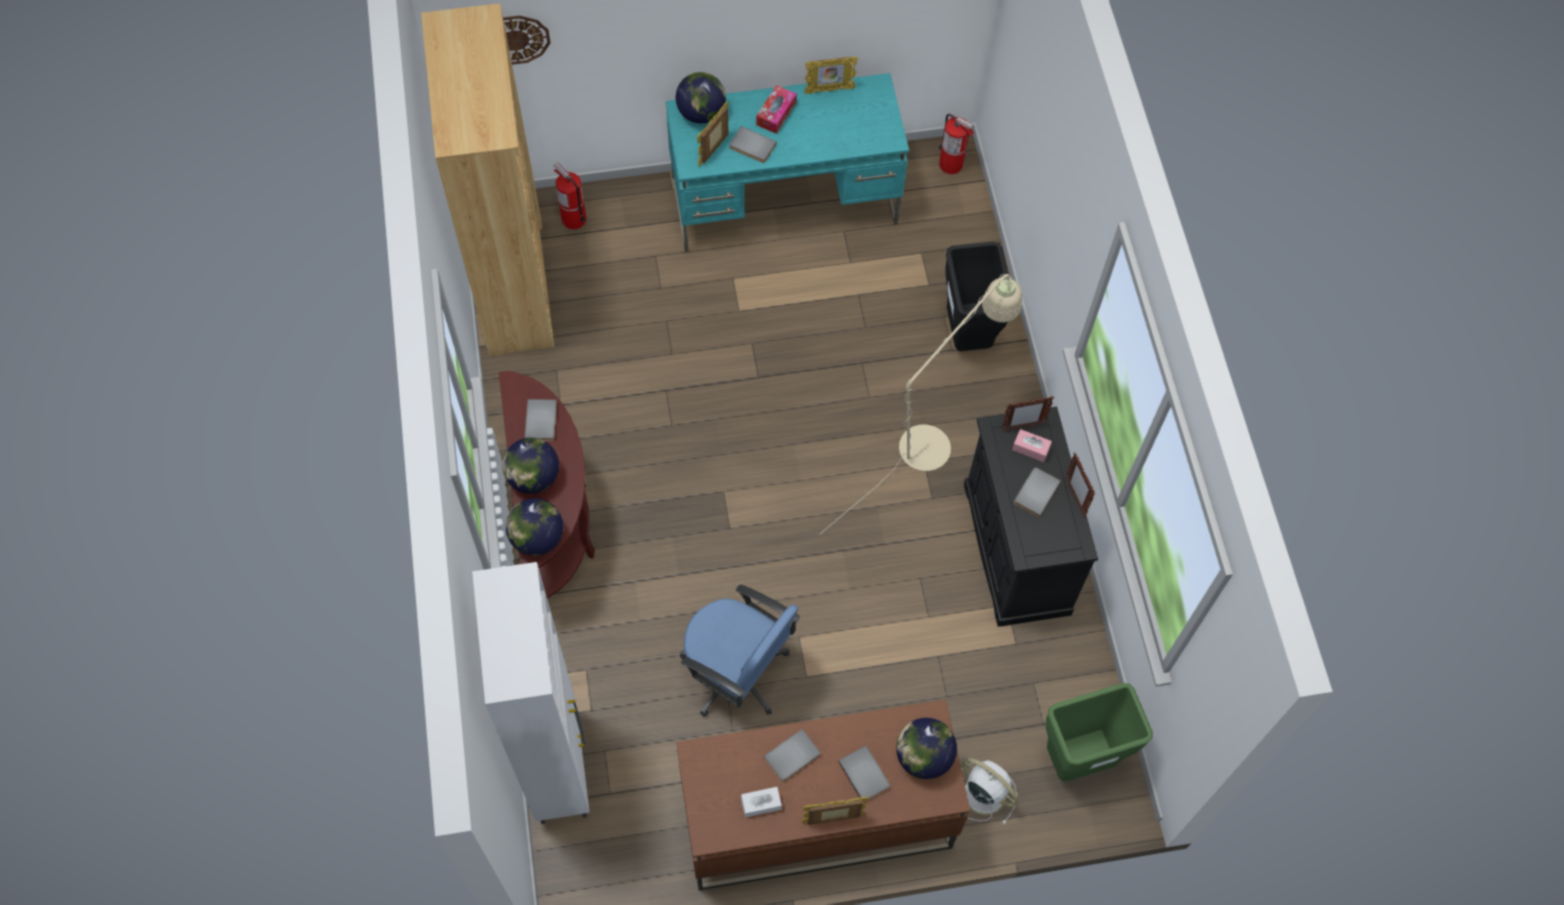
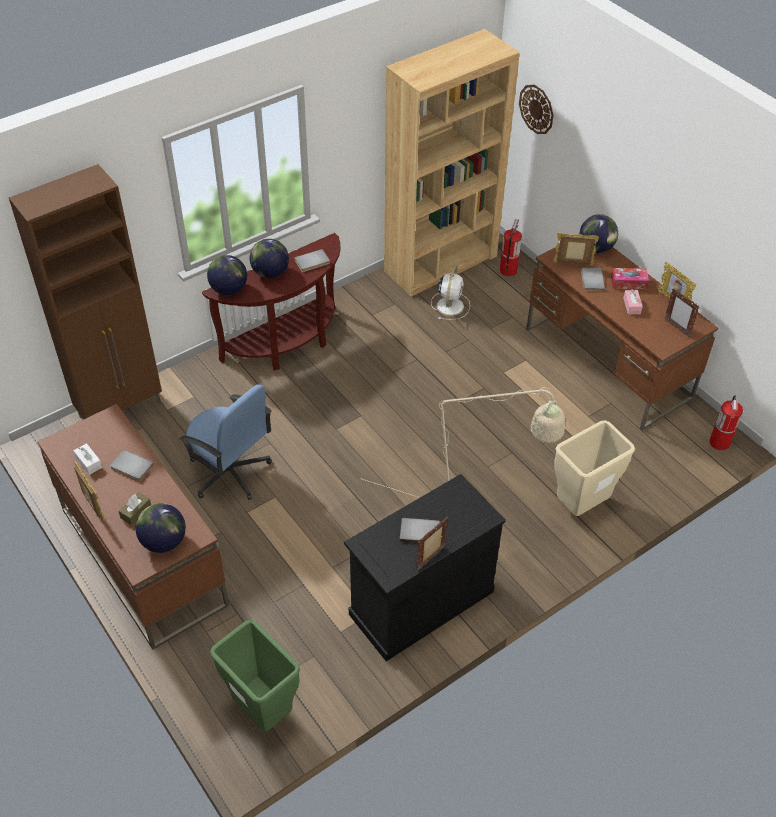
camera: 65 degrees right, 15 degrees down
white cabinet [472,562,590,824] -> brown cabinet [9,164,162,420]
turquoise desk [666,73,909,253] -> brown desk [526,247,718,430]
blue office chair [680,585,800,717] -> blue office chair turned 60 degrees counterclockwise [179,384,272,500]
grey book [838,746,890,801] -> brown tissue box [119,492,151,525]
black trash can [946,242,1008,351] -> beige trash can [554,420,635,516]
white fan [962,758,1018,825] -> white fan moved to [431,266,470,320]
picture frame [1001,396,1054,432] -> picture frame moved to [665,288,700,337]
pink tissue box [1012,429,1052,462] -> pink tissue box moved to [623,289,643,314]

